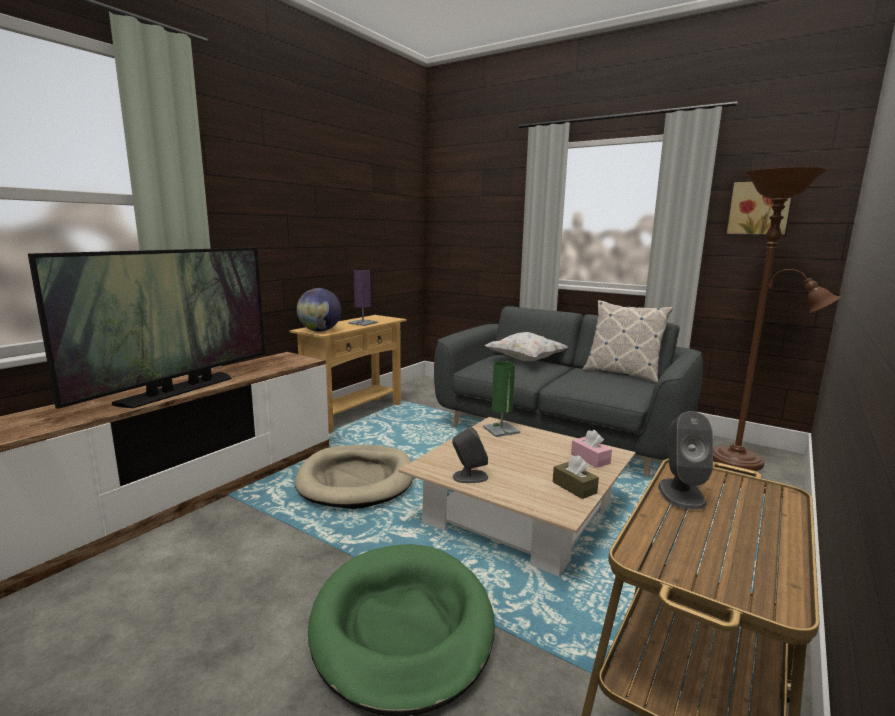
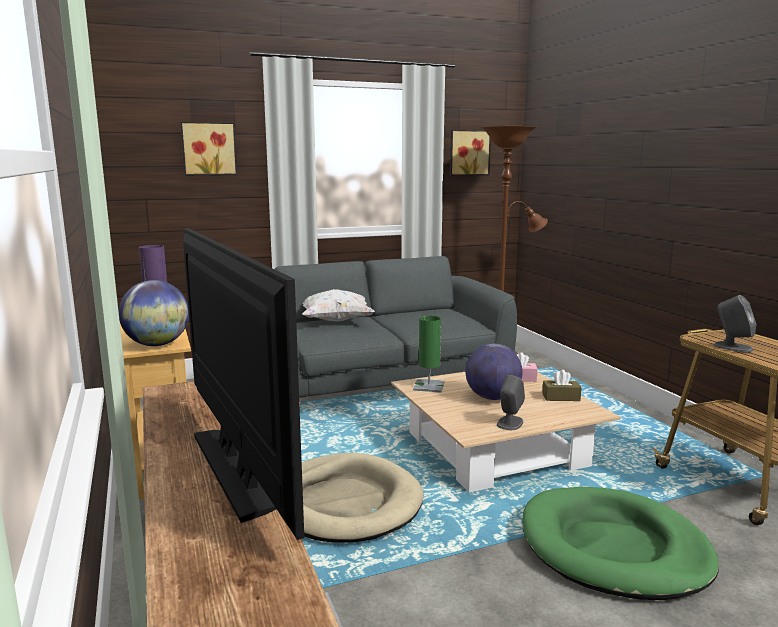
camera: 55 degrees left, 0 degrees up
pillow [582,300,673,383] -> none
none -> picture [180,121,238,176]
none -> globe [466,344,522,400]

